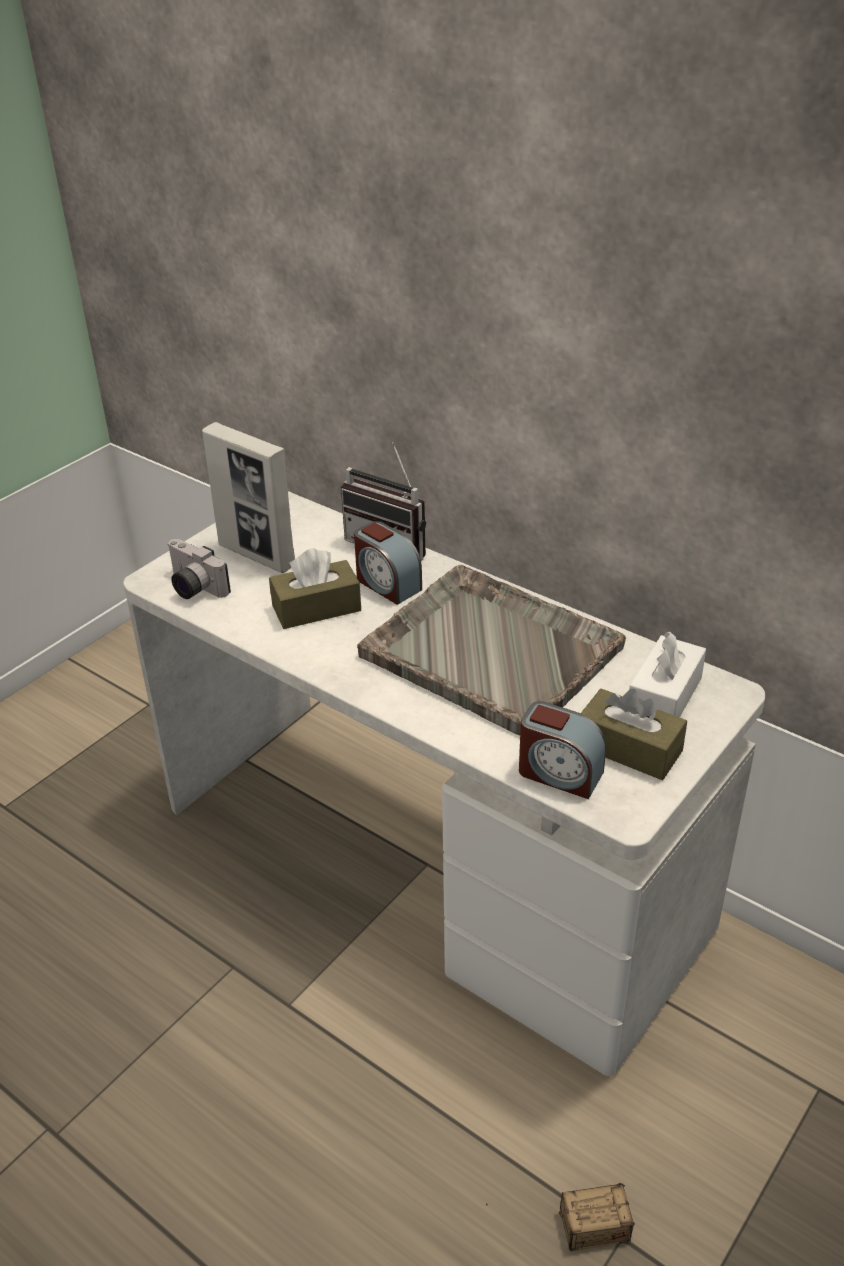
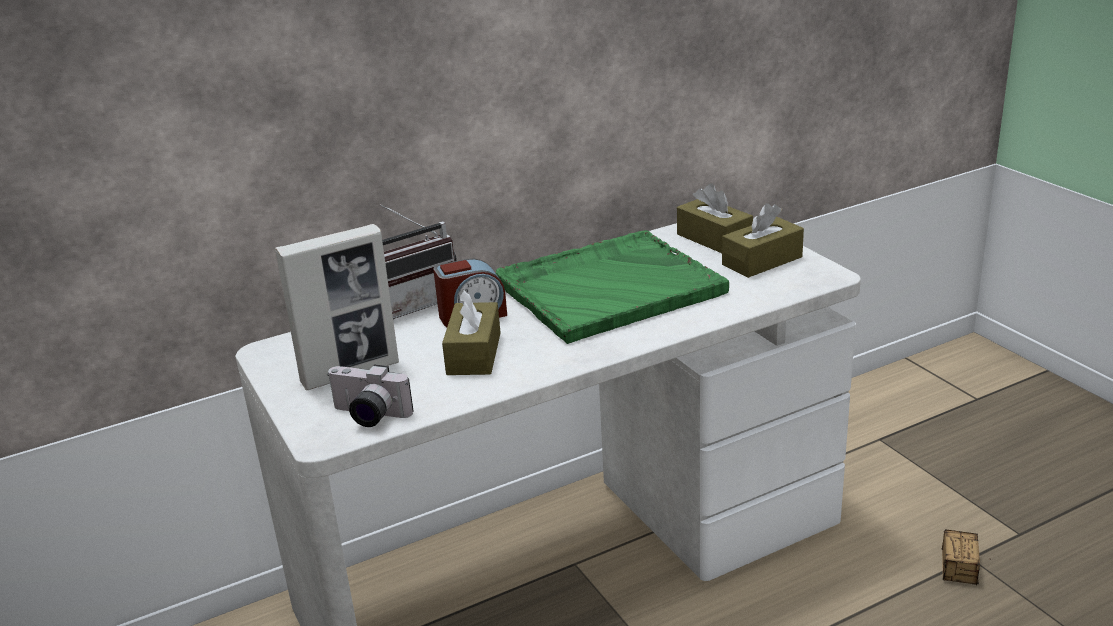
camera: 65 degrees left, 10 degrees down
camera [168,539,231,599] -> camera turned 45 degrees clockwise [327,364,413,427]
grey tray [357,565,626,735] -> green tray [495,230,729,344]
alarm clock [519,701,606,799] -> none
white tissue box [629,632,706,717] -> brown tissue box [677,183,753,253]

